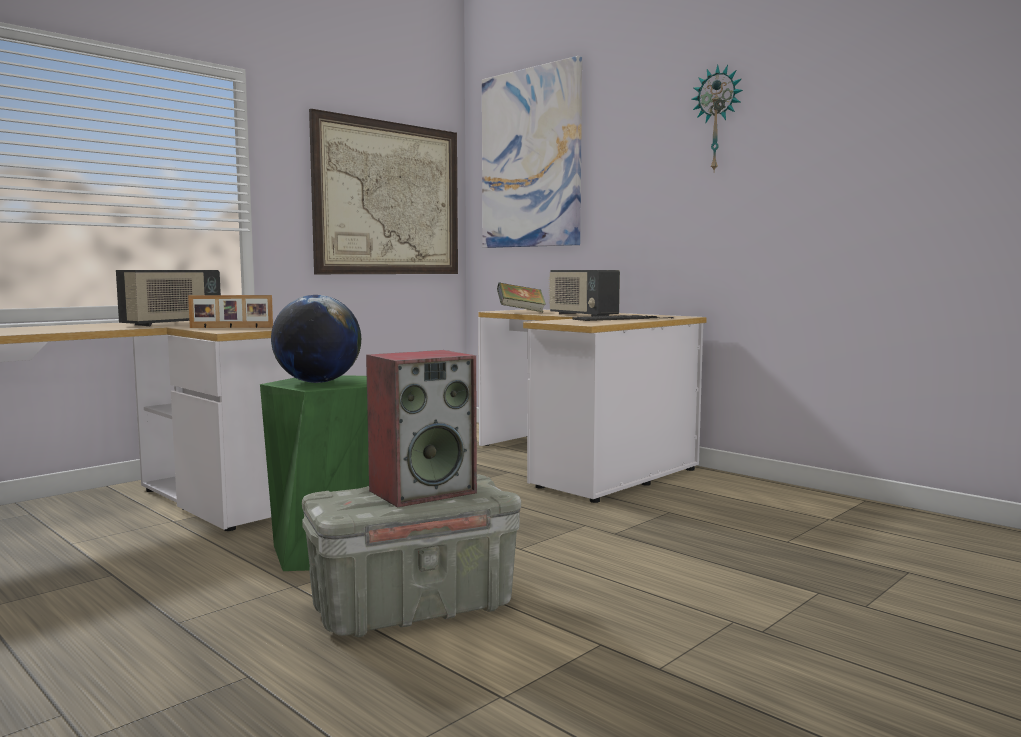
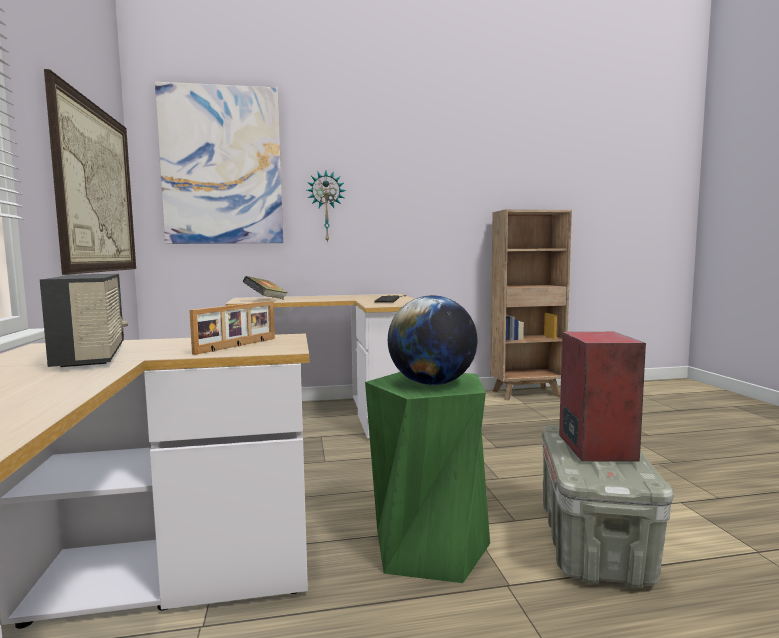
camera: 55 degrees left, 0 degrees up
radio [548,270,620,317] -> none
wall clock [691,64,743,171] -> wall clock moved to [307,170,346,243]
none -> brown bookcase [490,209,572,400]

